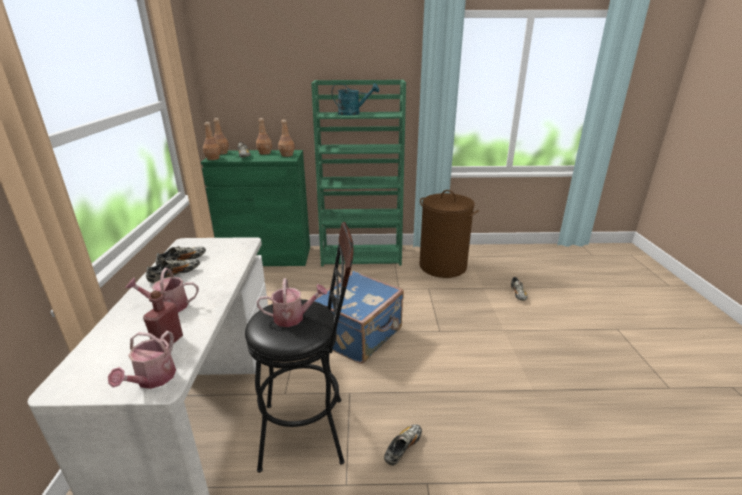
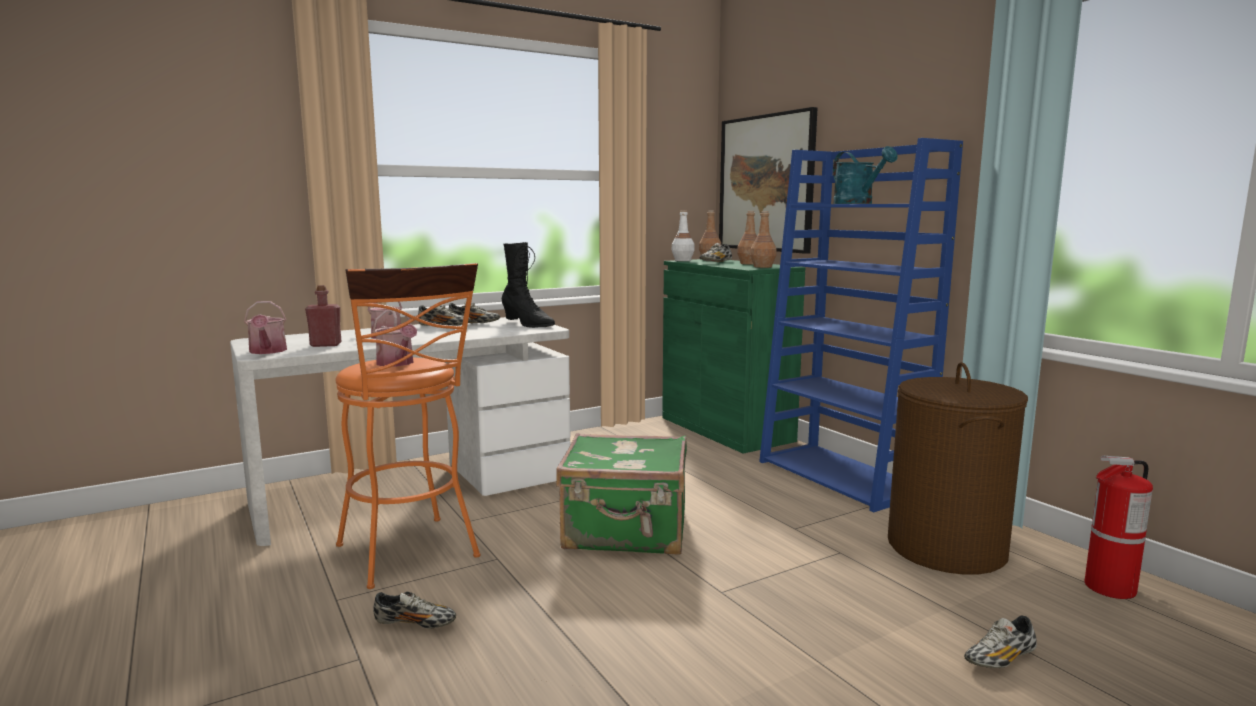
camera: 60 degrees right, 15 degrees down
watering can [108,331,176,389] -> watering can turned 90 degrees counterclockwise [244,301,287,354]
brown bottle [203,122,221,160] -> white bottle [672,211,695,261]
black stool [245,222,354,472] -> orange stool [335,263,480,589]
green bookcase [311,80,406,266] -> blue bookcase [759,138,963,513]
blue suitcase [315,271,404,364] -> green suitcase [556,433,687,555]
none -> black boot [502,242,555,328]
none -> picture [719,107,818,254]
none -> fire extinguisher [1084,456,1153,599]

